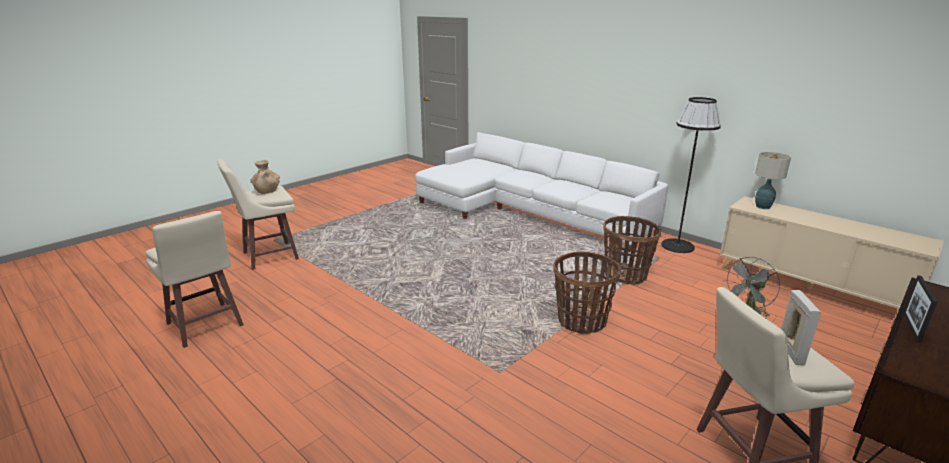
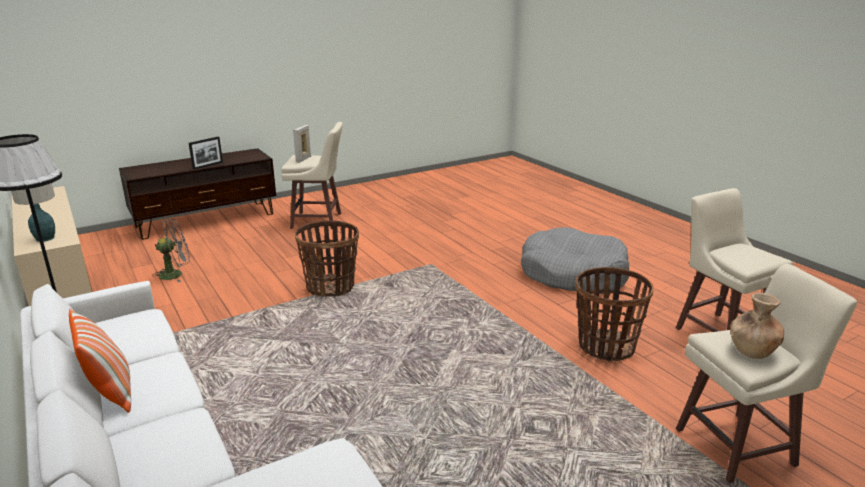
camera: 165 degrees left, 0 degrees up
basket [604,216,661,285] -> basket moved to [575,267,654,361]
none -> pillow [69,308,131,413]
none -> grey dog bed [521,227,629,294]

